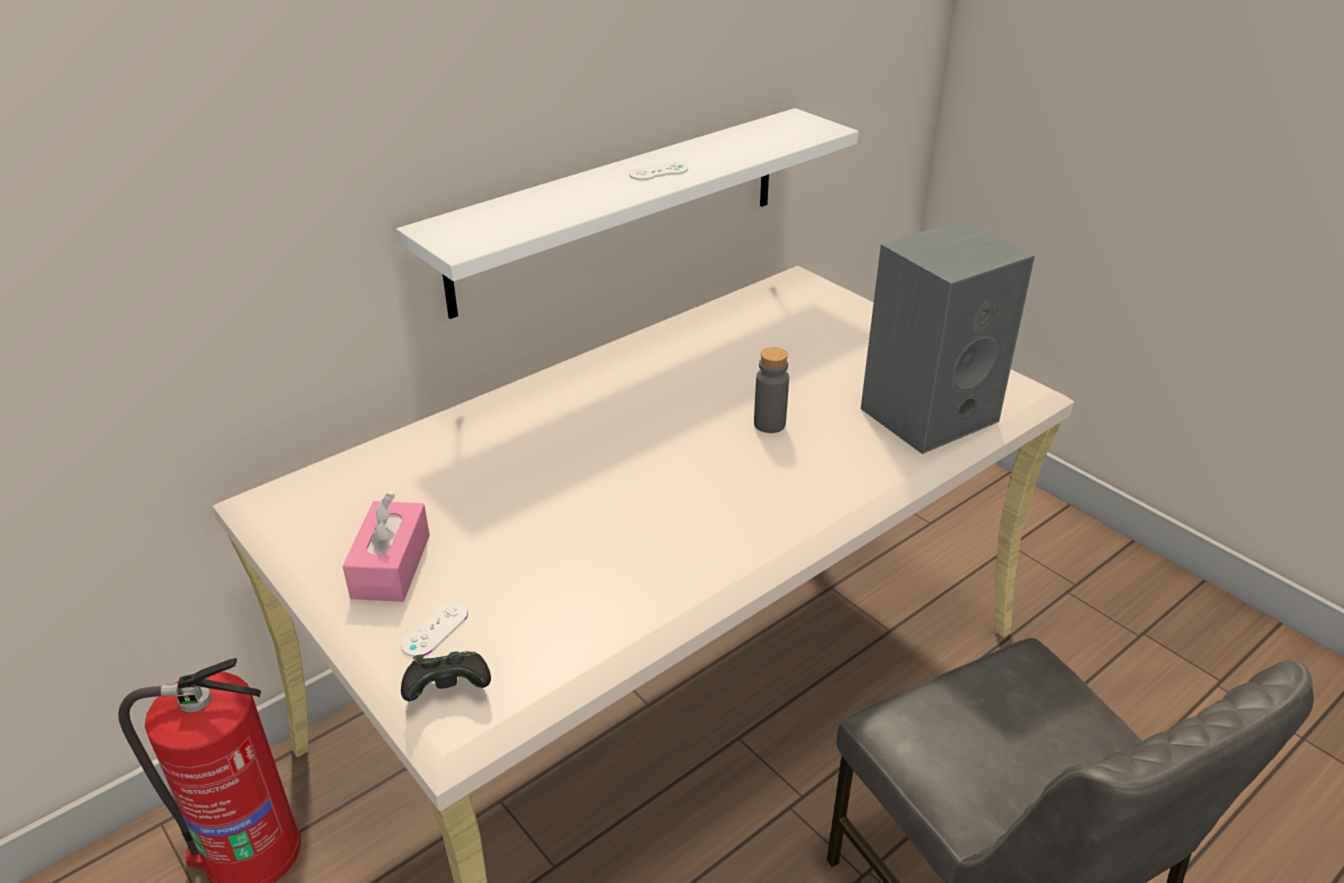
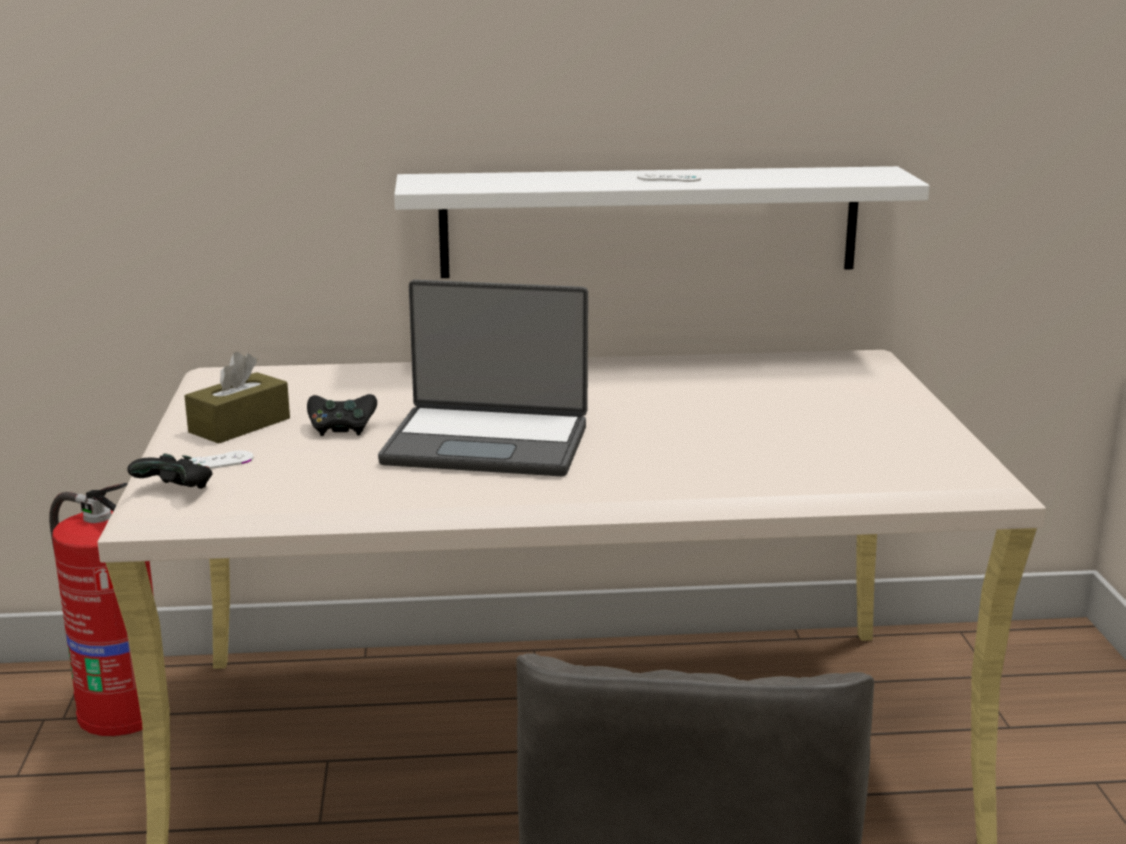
camera: 35 degrees right, 15 degrees down
pink tissue box [343,494,430,602] -> brown tissue box [185,352,290,444]
grey bottle [754,347,789,433] -> none
grey speaker [861,220,1035,454] -> none
none -> black game controller [307,394,377,436]
none -> laptop [378,280,588,476]

